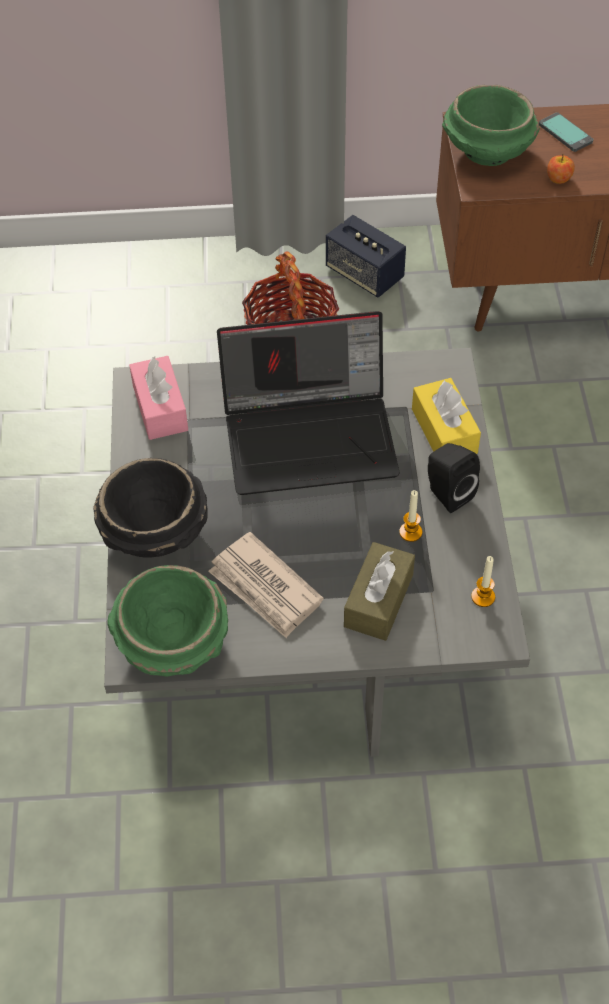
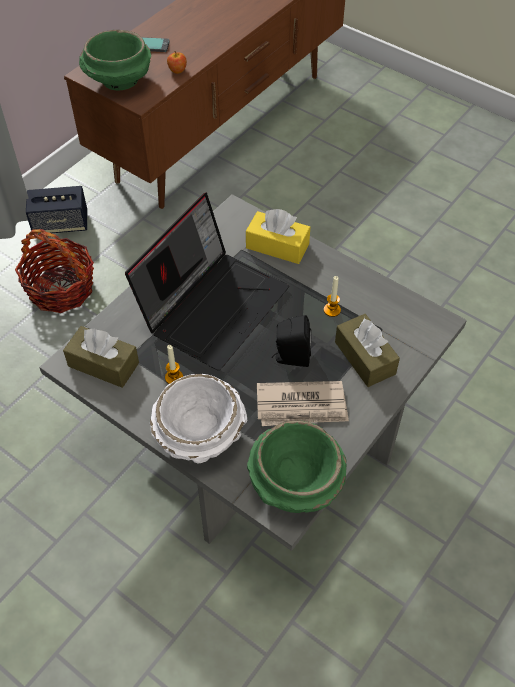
camera: 50 degrees left, 0 degrees up
black bowl [93,458,208,558] -> white bowl [150,374,247,464]
pink tissue box [129,356,188,440] -> brown tissue box [63,326,139,388]
black speaker [428,443,480,513] -> black speaker moved to [272,315,312,367]
candle [471,556,495,607] -> candle moved to [165,345,183,384]

